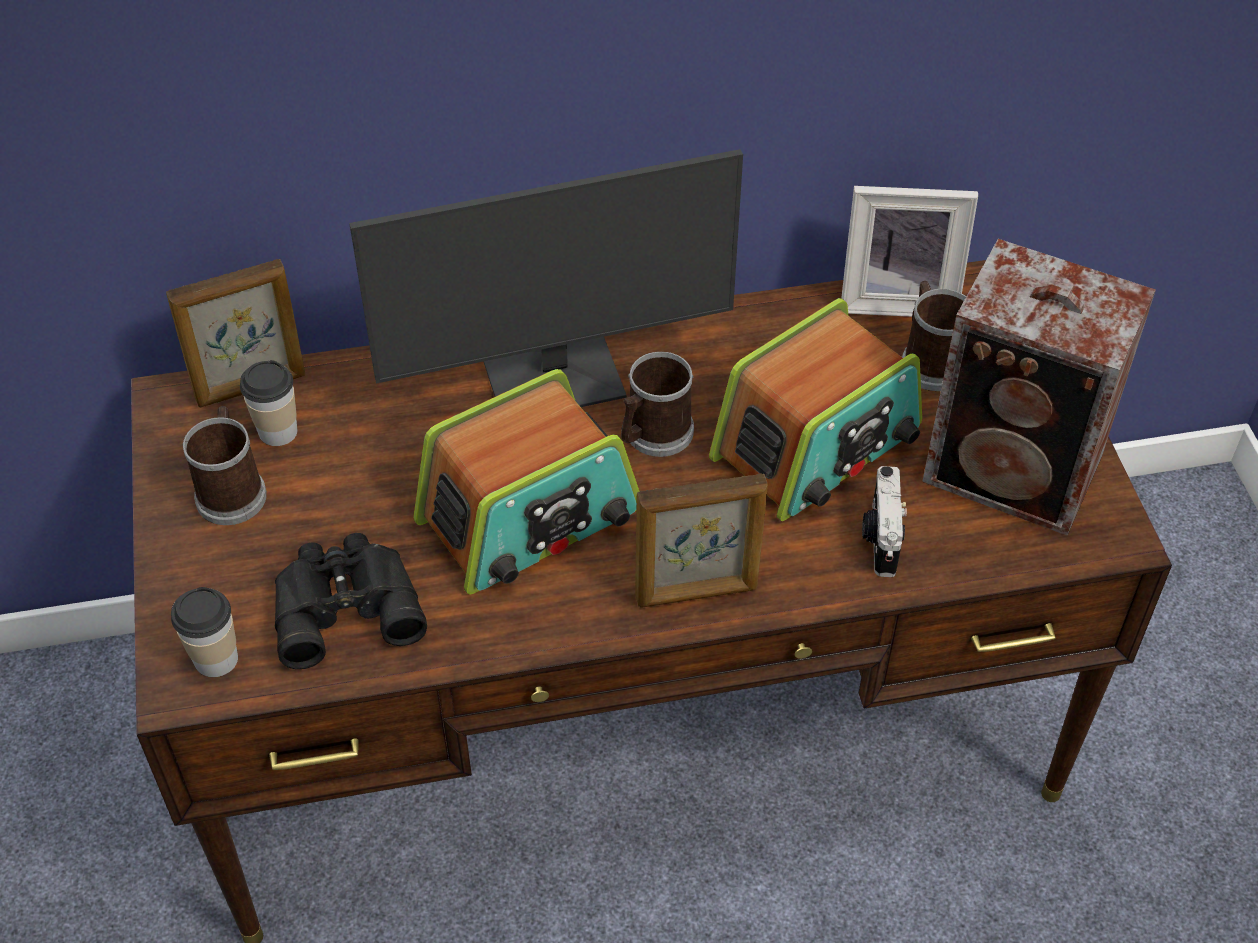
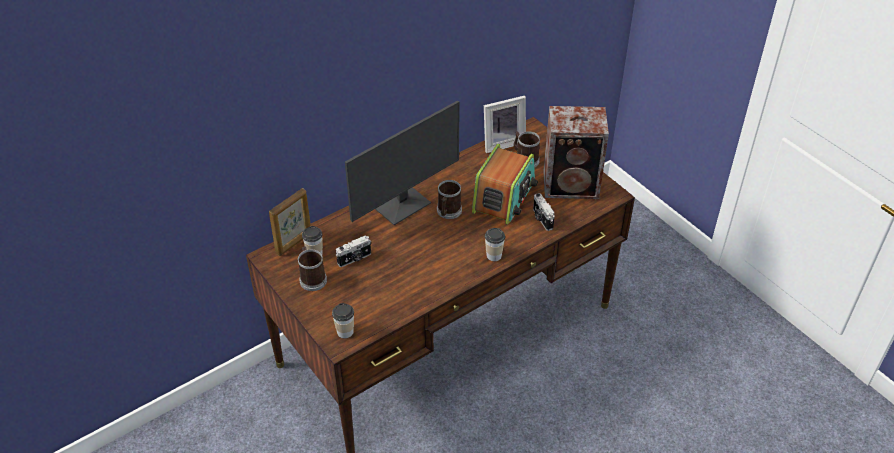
camera: 25 degrees left, 5 degrees down
black binoculars [275,533,427,669] -> none
radio [413,369,640,595] -> none
picture frame [635,473,768,607] -> cup [485,228,505,261]
none -> camera [336,235,371,267]

